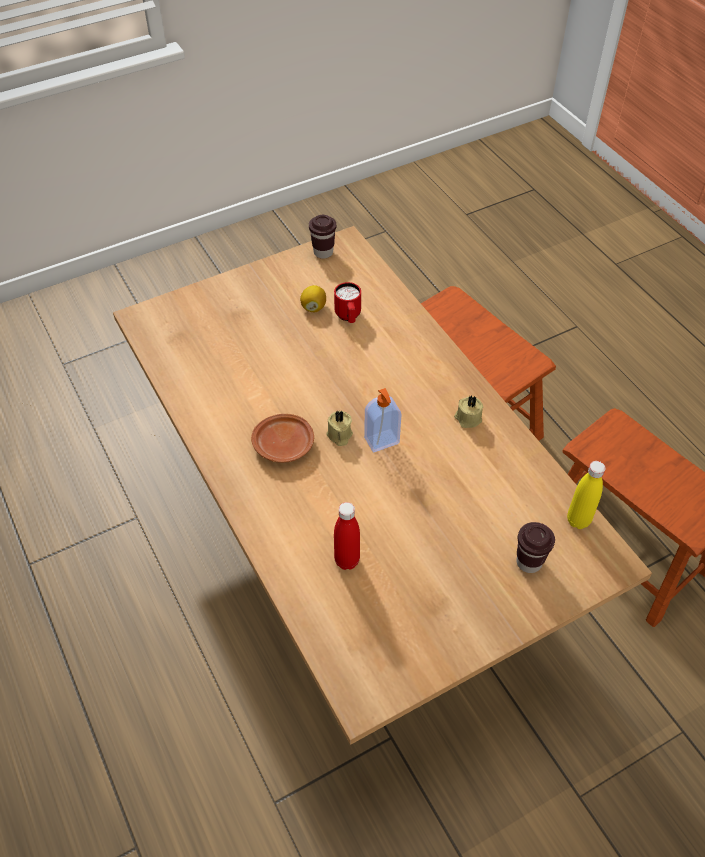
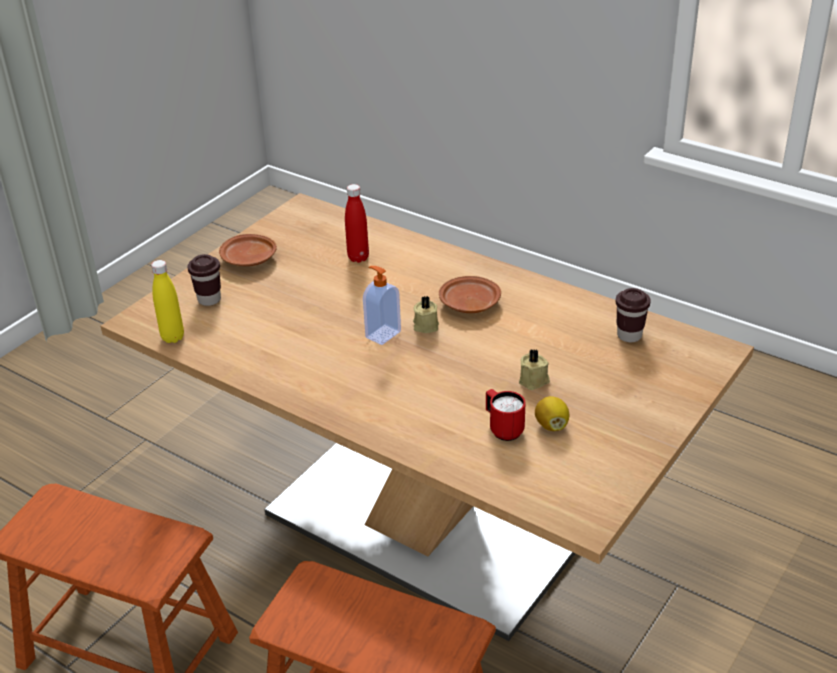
camera: 155 degrees right, 15 degrees down
brown cup [309,215,336,259] -> brown cup moved to [616,288,651,342]
beige candle [454,395,483,428] -> beige candle moved to [519,349,550,390]
none -> brown plate [219,234,277,266]

